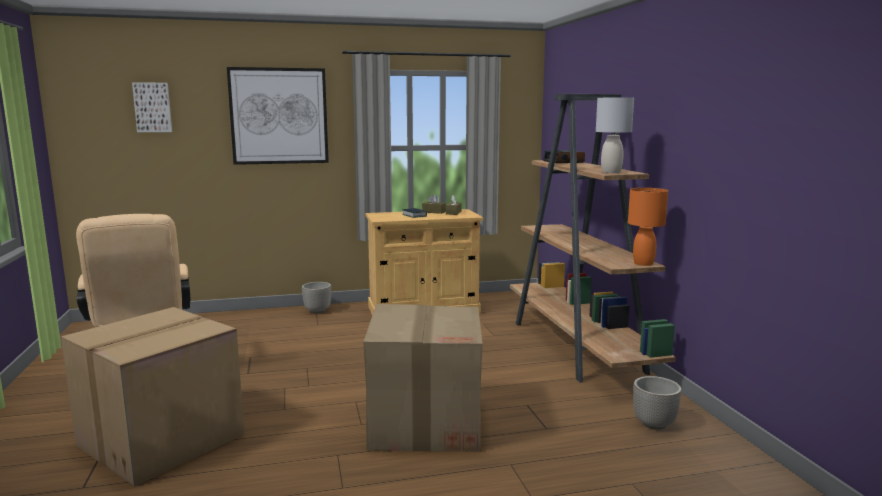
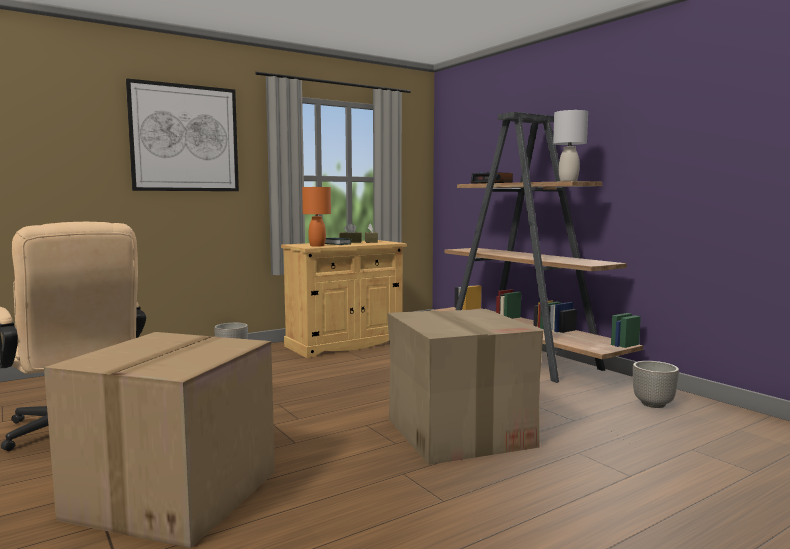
camera: 20 degrees left, 5 degrees down
picture [132,82,172,132] -> none
orange table lamp [628,188,668,266] -> orange table lamp moved to [302,187,331,247]

